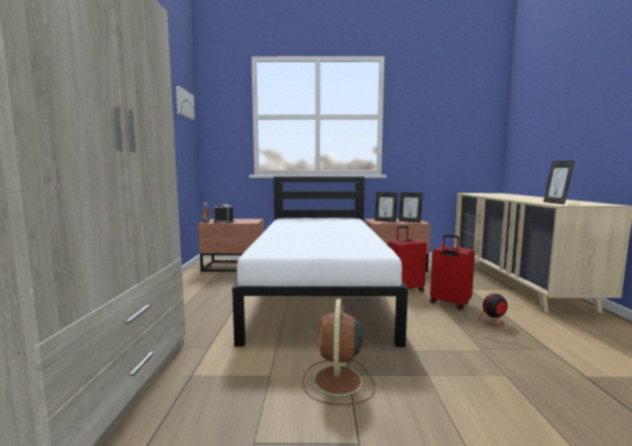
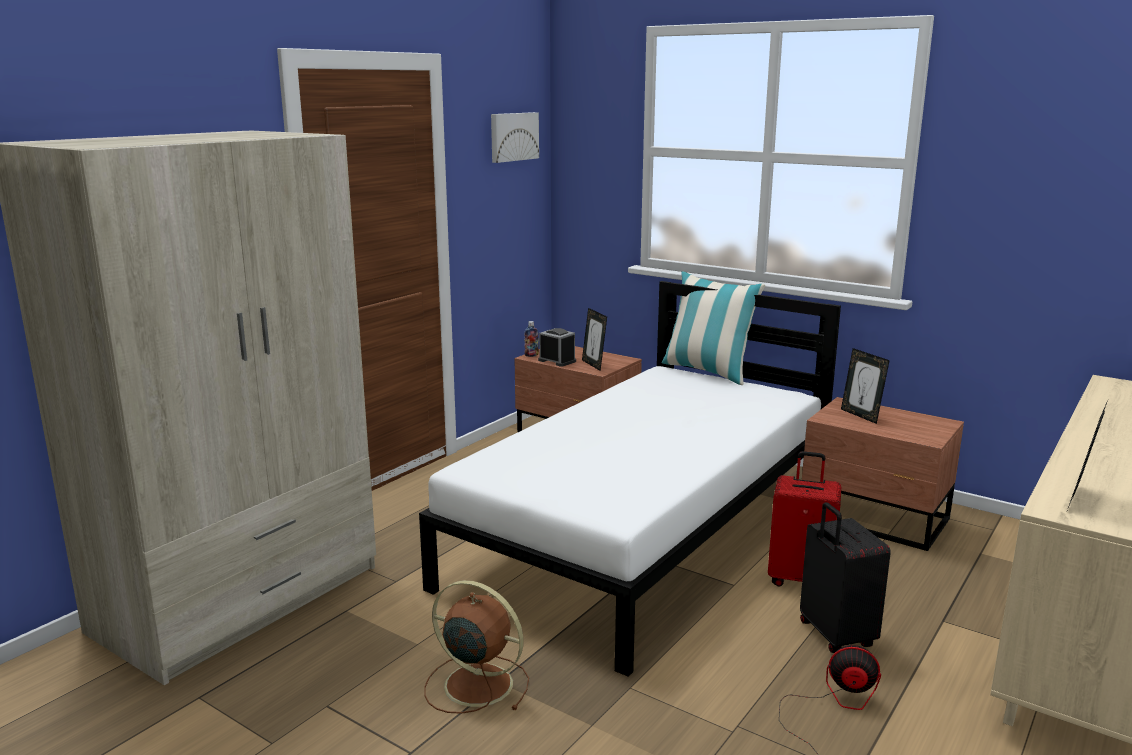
camera: 35 degrees right, 10 degrees up
brown fan [302,299,375,405] -> brown fan turned 75 degrees clockwise [424,580,529,714]
picture frame [399,192,423,222] -> picture frame moved to [582,308,607,371]
red suitcase [430,234,475,310] -> black suitcase [800,502,891,653]
none -> pillow [662,272,765,385]

